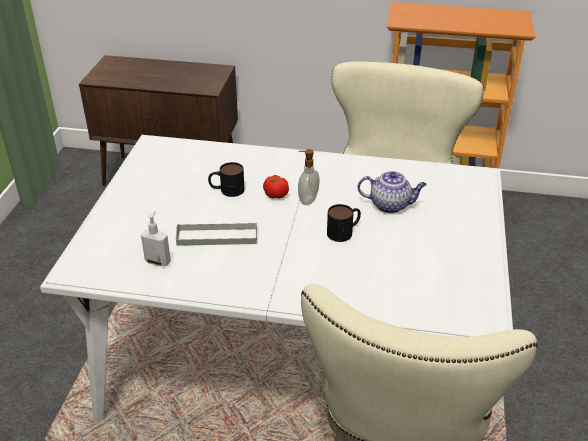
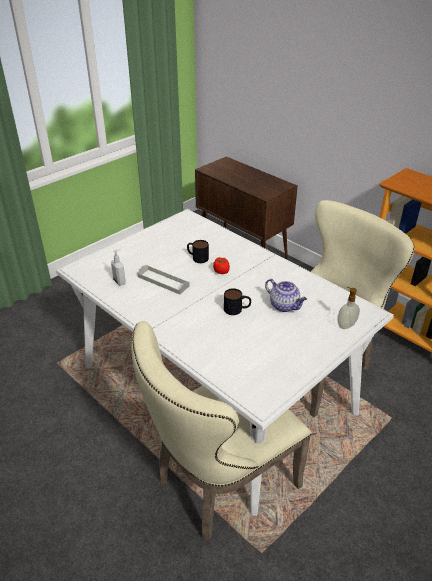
camera: 35 degrees right, 0 degrees up
soap dispenser [298,149,319,205] -> soap dispenser moved to [338,287,360,329]

